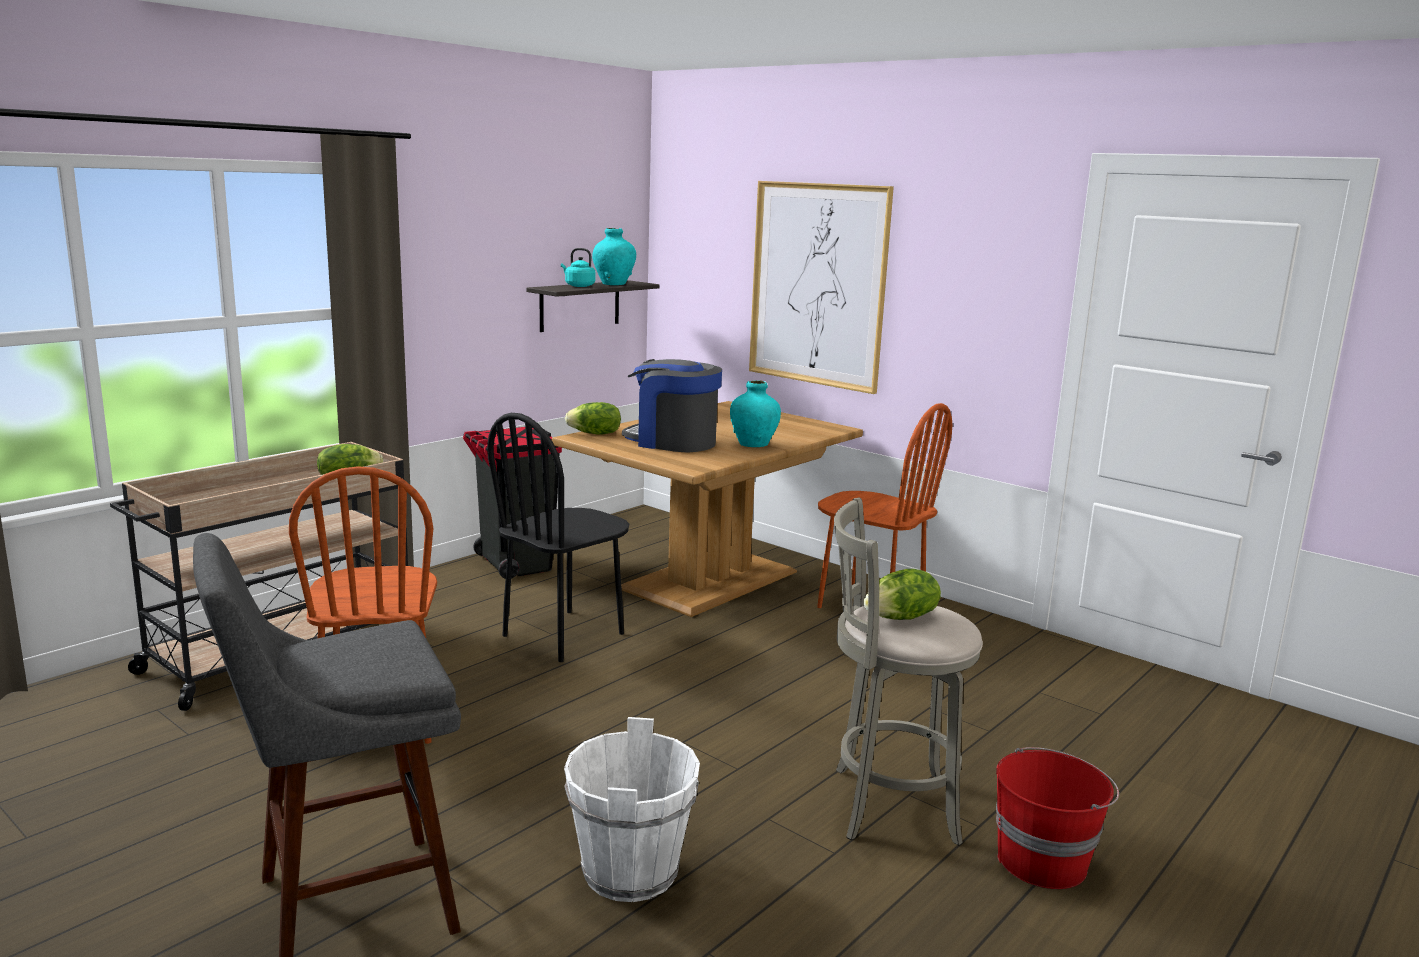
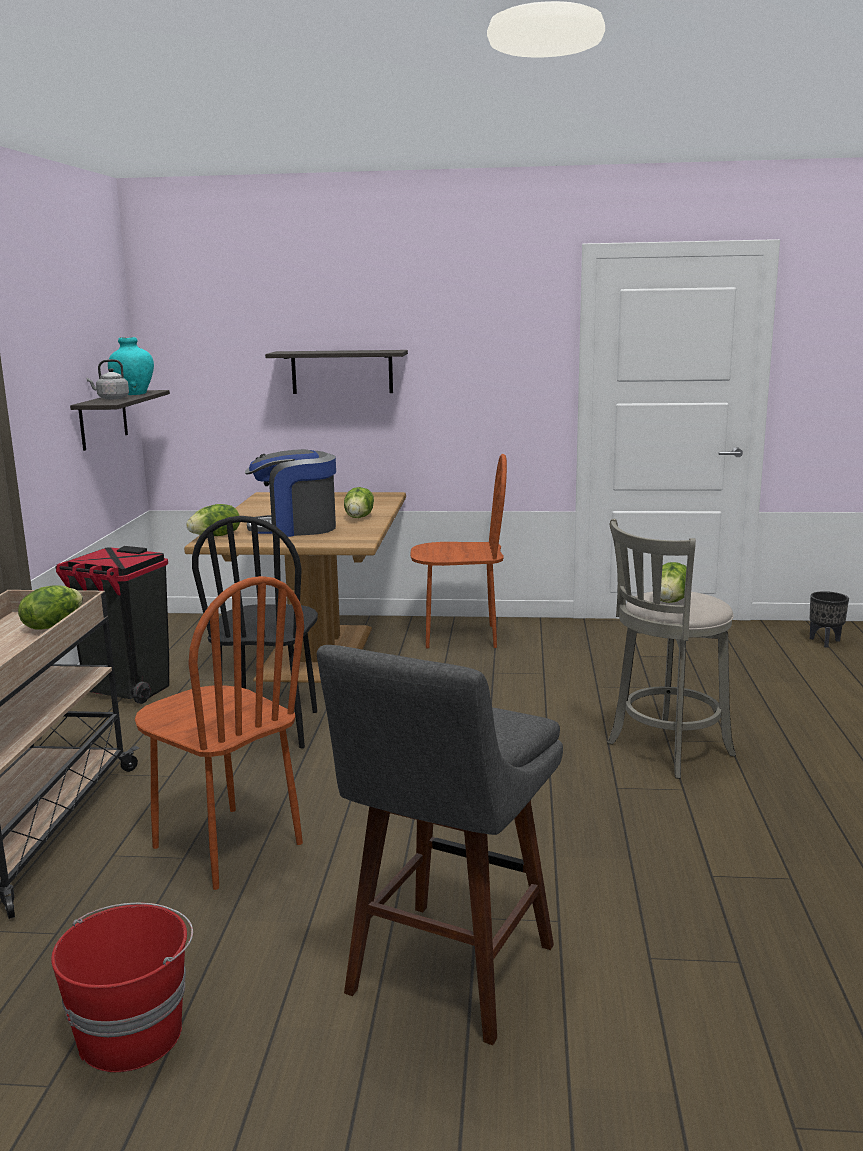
camera: 35 degrees left, 0 degrees up
turquoise kettle [561,248,595,287] -> grey kettle [87,359,129,399]
white bucket [564,717,700,902] -> none
turquoise vase [730,380,781,447] -> lettuce [344,487,374,518]
picture [749,181,894,394] -> shelf [265,350,408,394]
red bucket [996,747,1119,889] -> red bucket moved to [51,903,193,1072]
none -> black planter [810,591,849,648]

